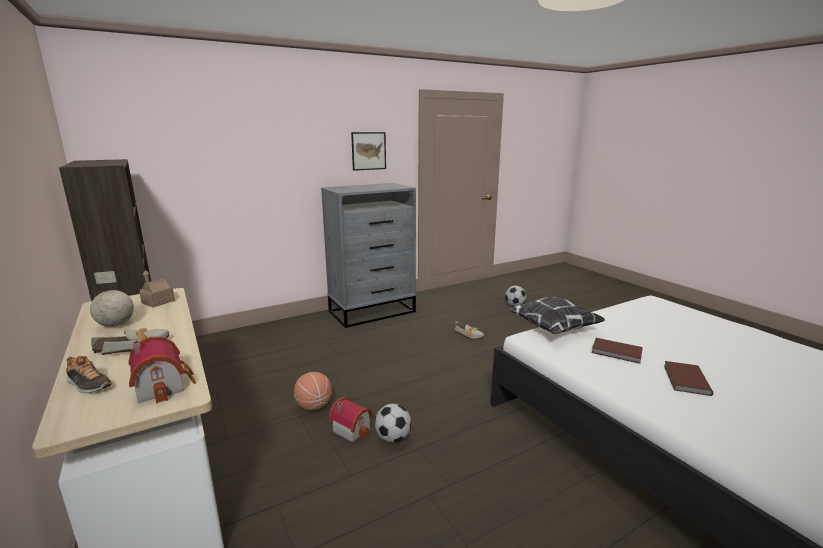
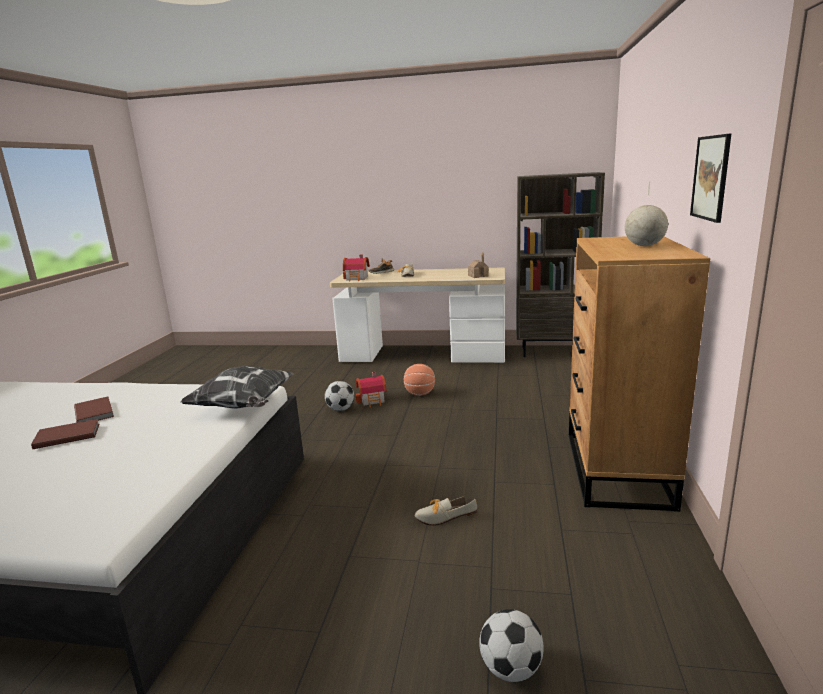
camera: 130 degrees right, 0 degrees up
globe [90,271,134,327] -> globe moved to [625,182,668,246]
grey dresser [321,183,416,328] -> brown dresser [568,236,710,512]
brown book [592,338,643,364] -> brown book moved to [31,419,99,449]

